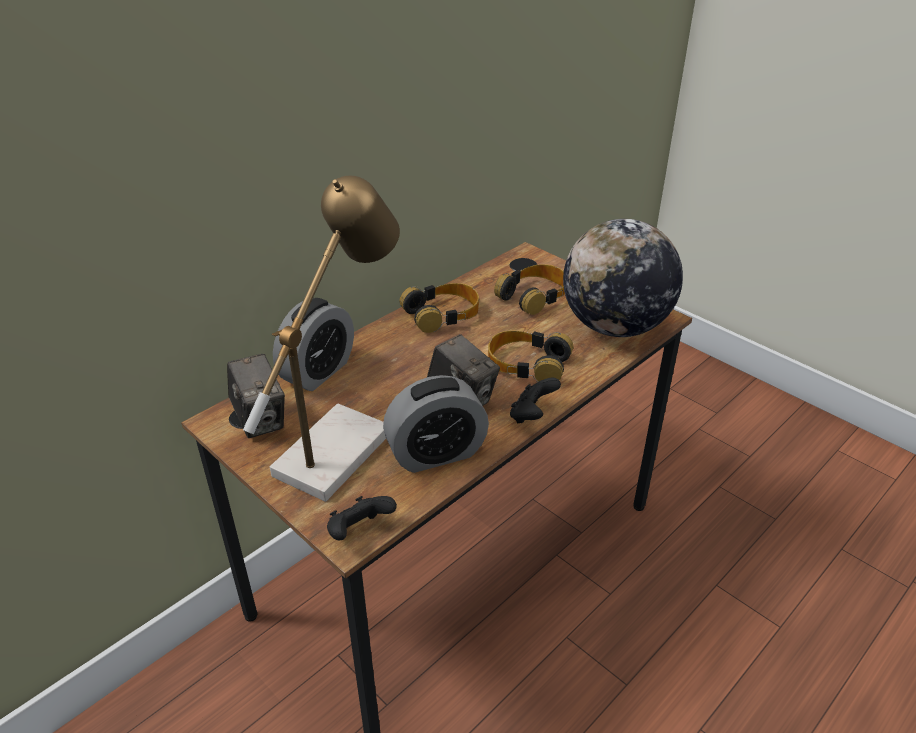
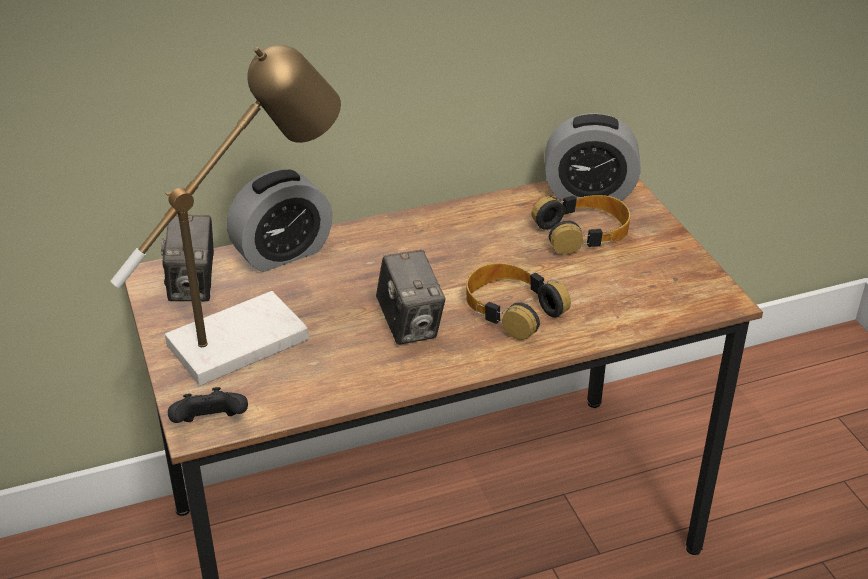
camera: 25 degrees right, 0 degrees up
alarm clock [383,375,489,473] -> alarm clock moved to [545,113,641,201]
headphones [400,283,479,333] -> none
black game controller [510,378,561,424] -> none
globe [563,219,683,337] -> none

